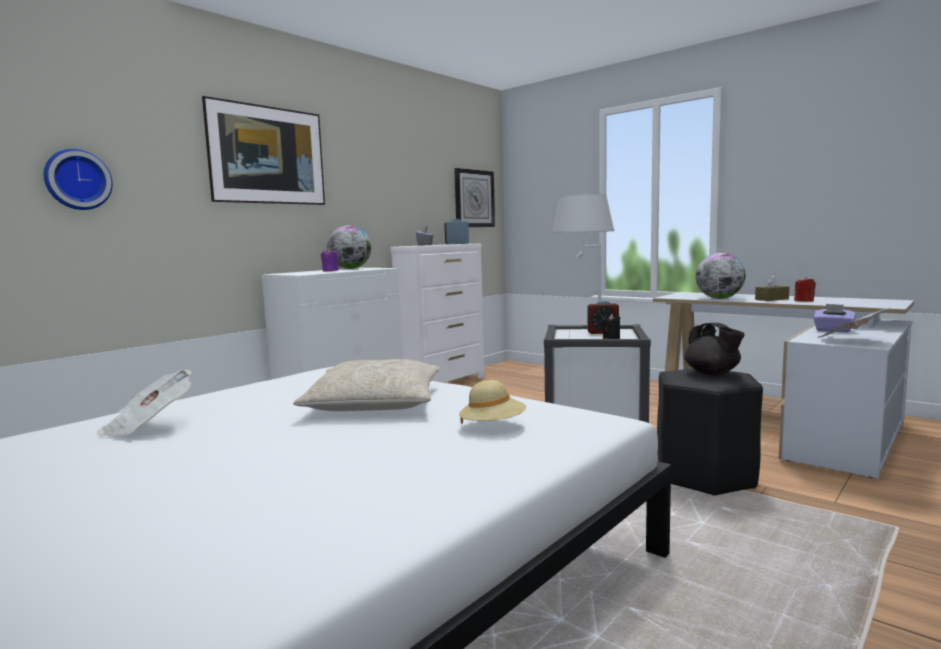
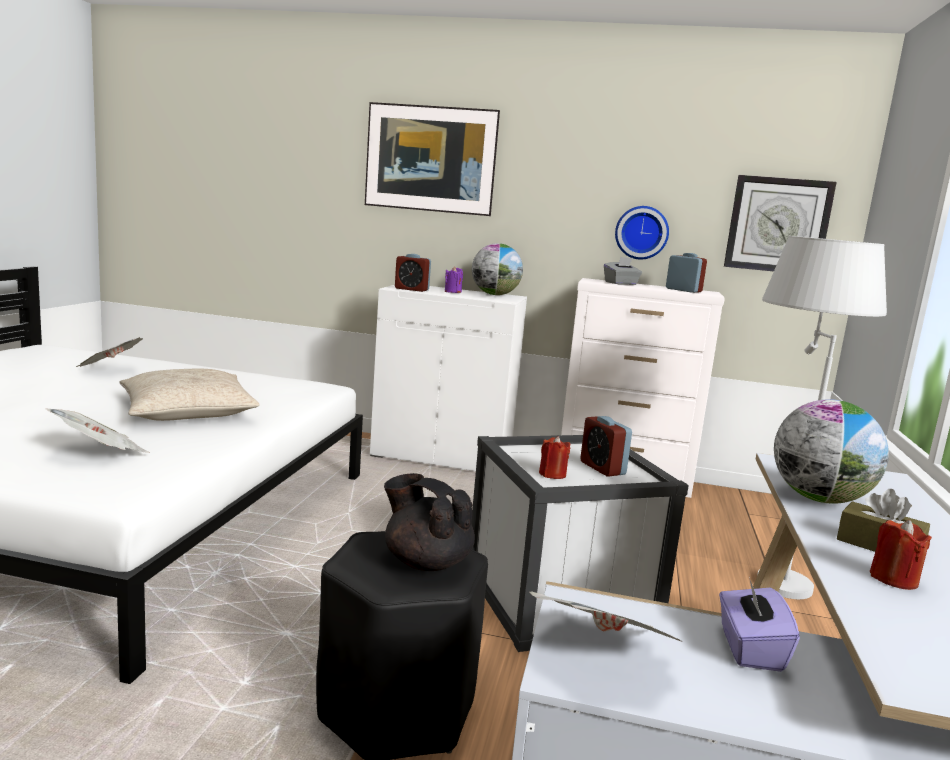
camera: 60 degrees right, 5 degrees up
wall clock [44,149,113,210] -> wall clock moved to [615,206,669,260]
beige hat [459,380,526,424] -> newspaper [46,409,150,453]
black candle [603,314,620,339] -> red candle [539,436,570,479]
black teapot [684,323,745,376] -> black teapot turned 90 degrees clockwise [384,473,475,571]
none -> alarm clock [395,254,431,292]

